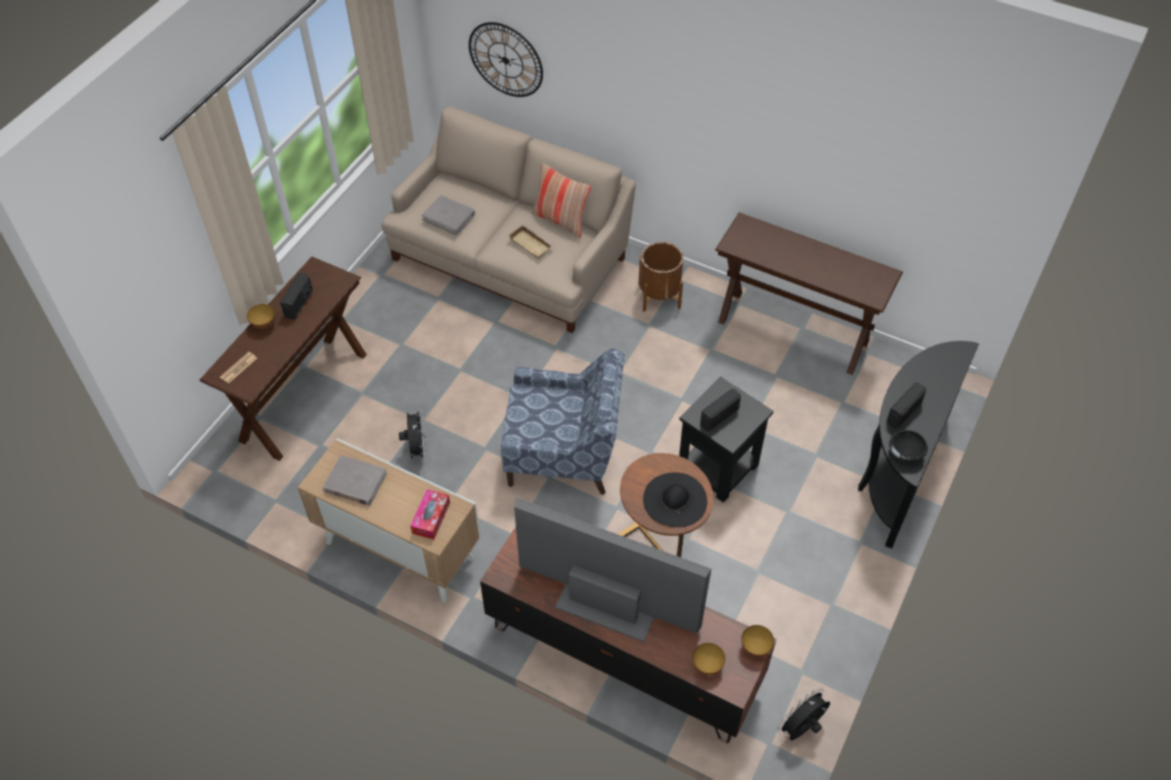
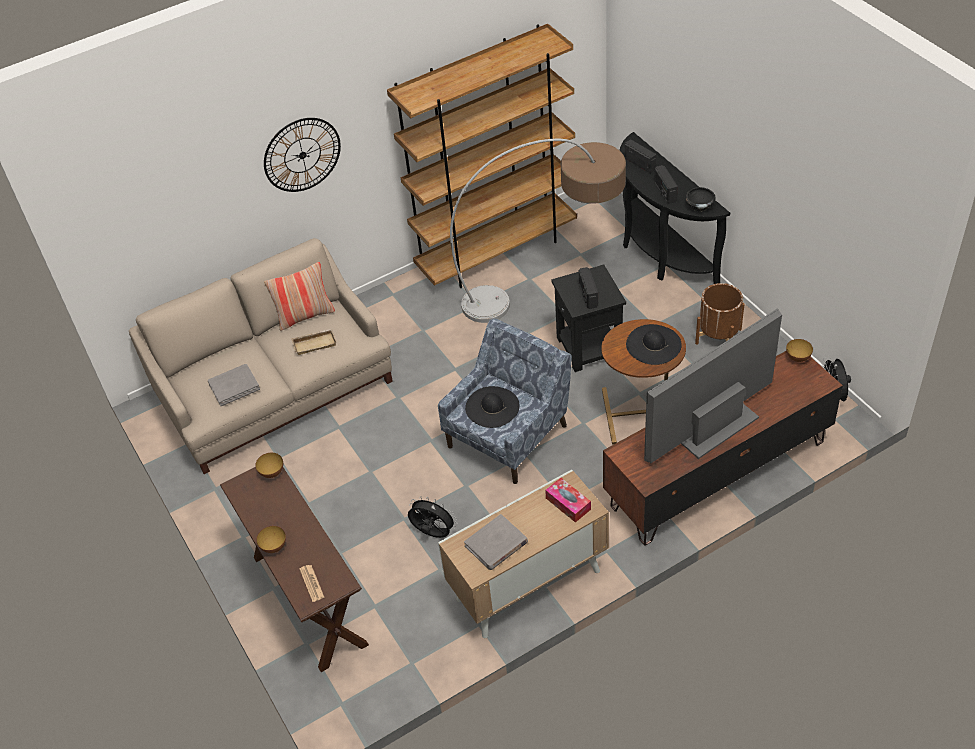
camera: 55 degrees left, 5 degrees down
radio [280,273,313,320] -> radio moved to [625,139,656,173]
wall clock [469,22,543,97] -> wall clock moved to [264,118,341,192]
brown planter [638,242,683,312] -> brown planter moved to [695,283,744,345]
bowl [692,643,725,675] -> bowl moved to [255,453,283,478]
brown console table [715,213,903,375] -> brown bookcase [387,24,577,288]
none -> floor lamp [450,139,626,323]
none -> black hat [465,386,520,428]

